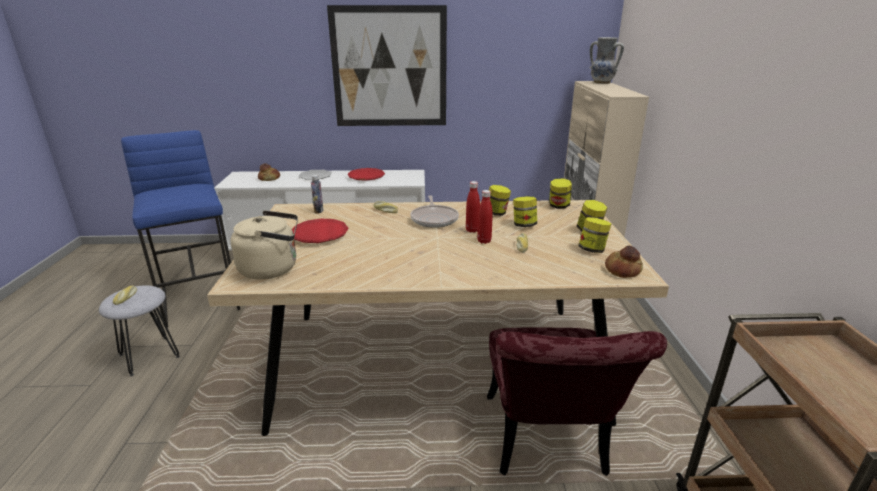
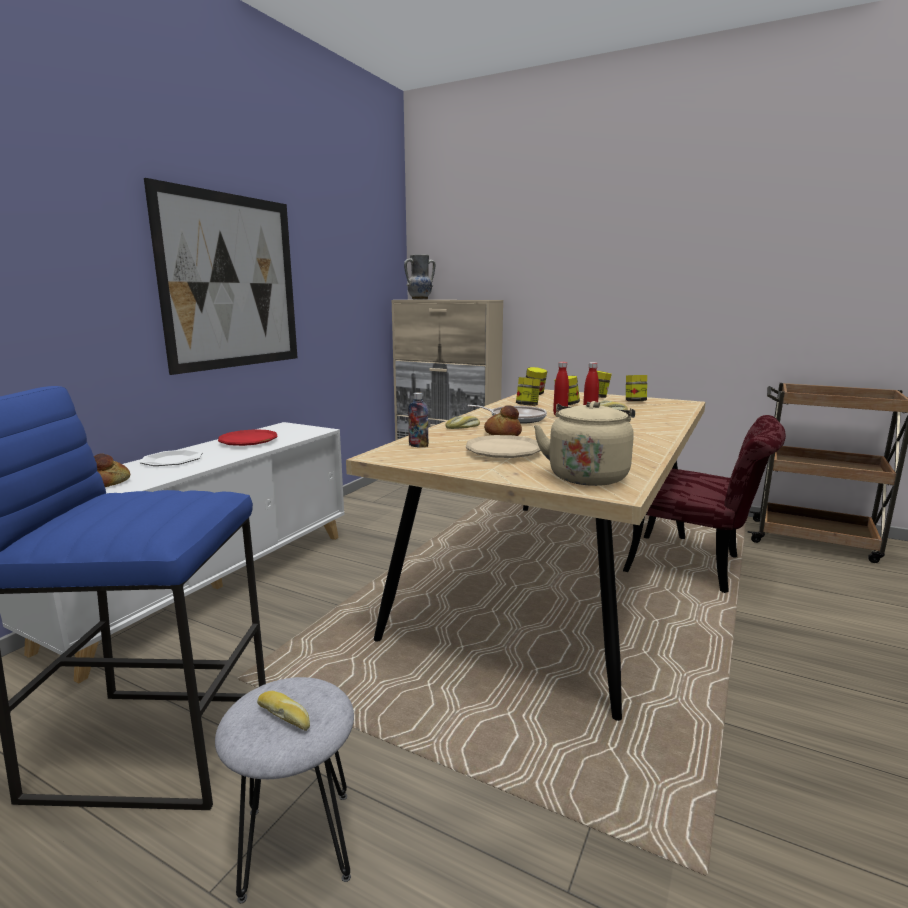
camera: 60 degrees left, 10 degrees down
red plate [292,219,349,243] -> beige plate [466,435,541,458]
bread [605,245,643,278] -> bread moved to [484,405,522,436]

